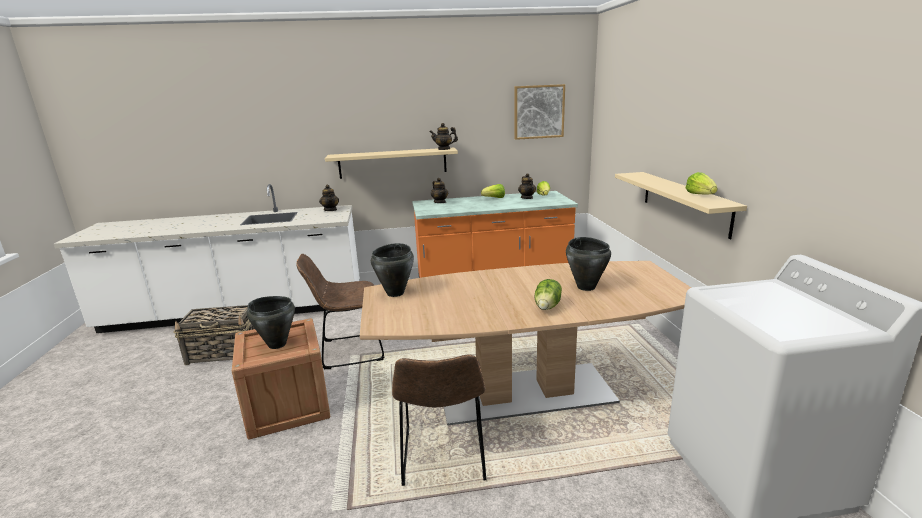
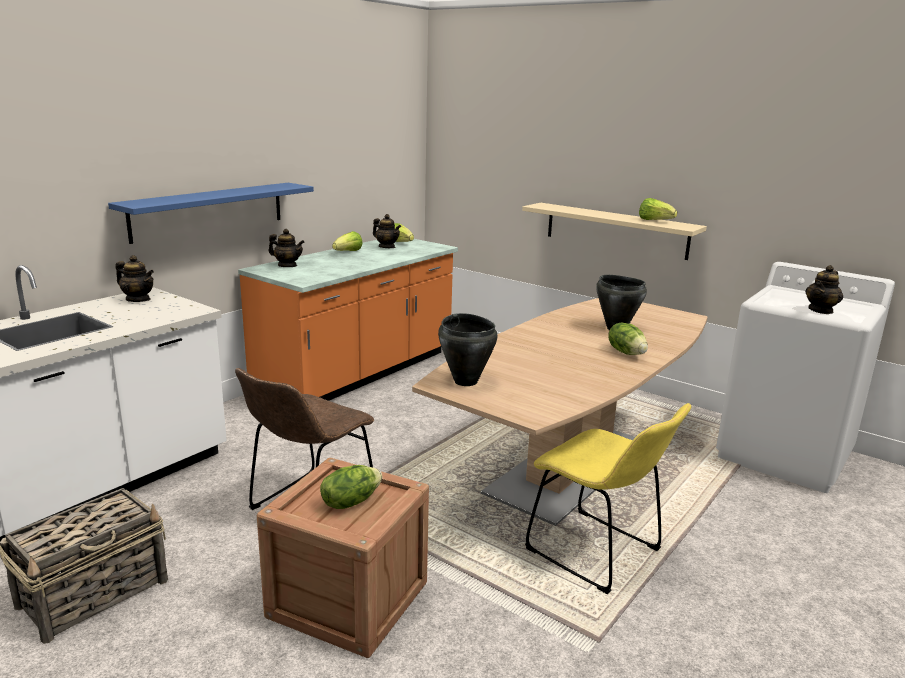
camera: 45 degrees left, 0 degrees up
black cooking pot [247,296,295,349] -> lettuce [320,465,382,509]
beige shelf [325,148,458,179] -> blue shelf [108,183,314,244]
brown chair [392,355,486,486] -> yellow chair [525,403,691,594]
teapot [430,123,458,150] -> teapot moved to [805,265,843,314]
picture [515,84,565,140] -> none

